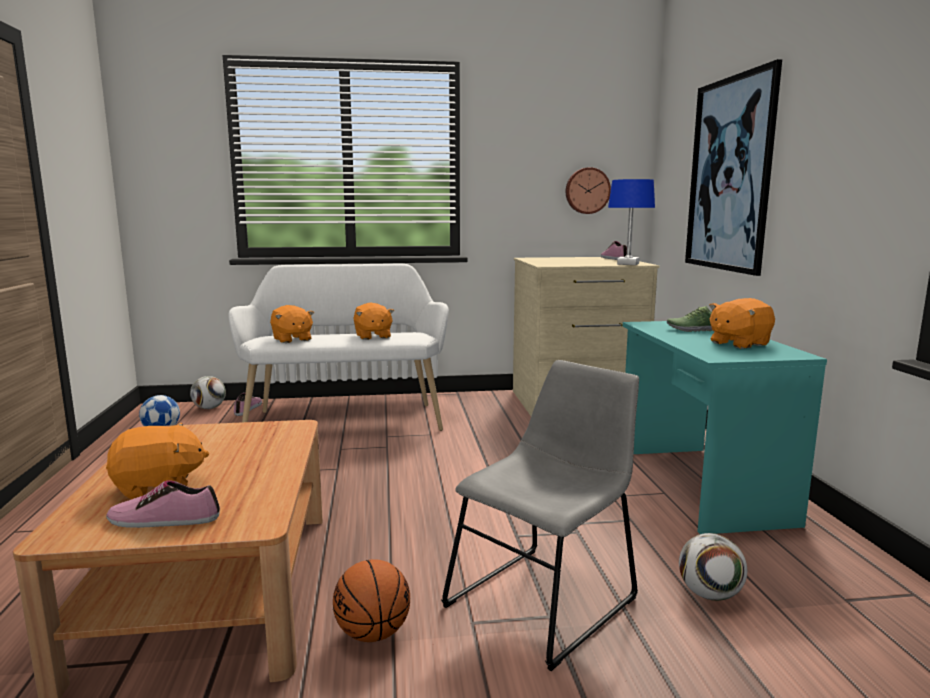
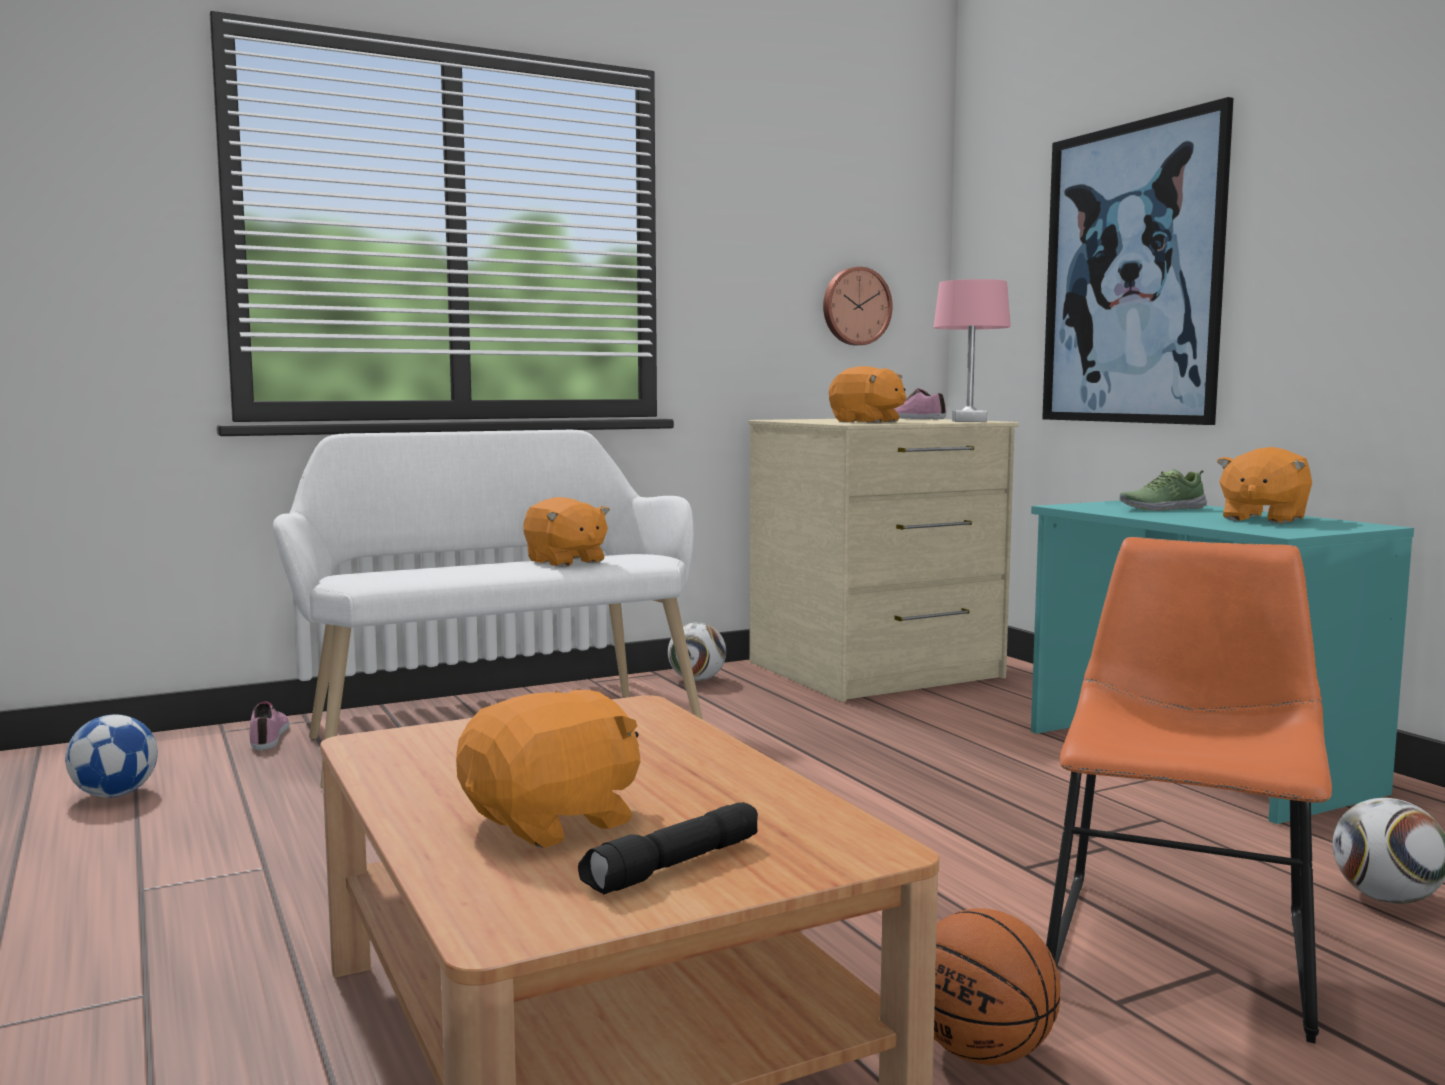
camera: 20 degrees left, 5 degrees down
shoe [106,480,220,528] -> black flashlight [578,802,758,894]
football [190,376,226,409] -> football moved to [668,622,726,681]
orange plush toy [270,305,314,343] -> orange plush toy moved to [829,366,907,423]
grey chair [441,360,639,671] -> orange chair [1046,537,1332,1043]
blue table lamp [608,179,655,265] -> pink table lamp [933,279,1011,422]

